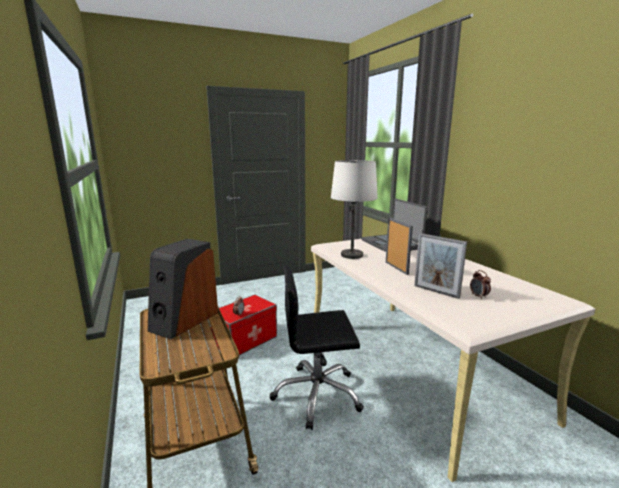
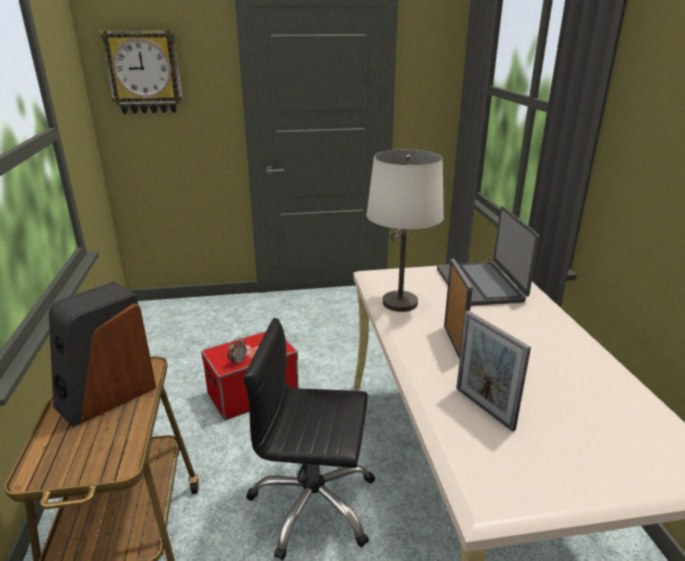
camera: 15 degrees right, 10 degrees up
alarm clock [470,270,491,299] -> none
none -> wall clock [100,30,183,114]

